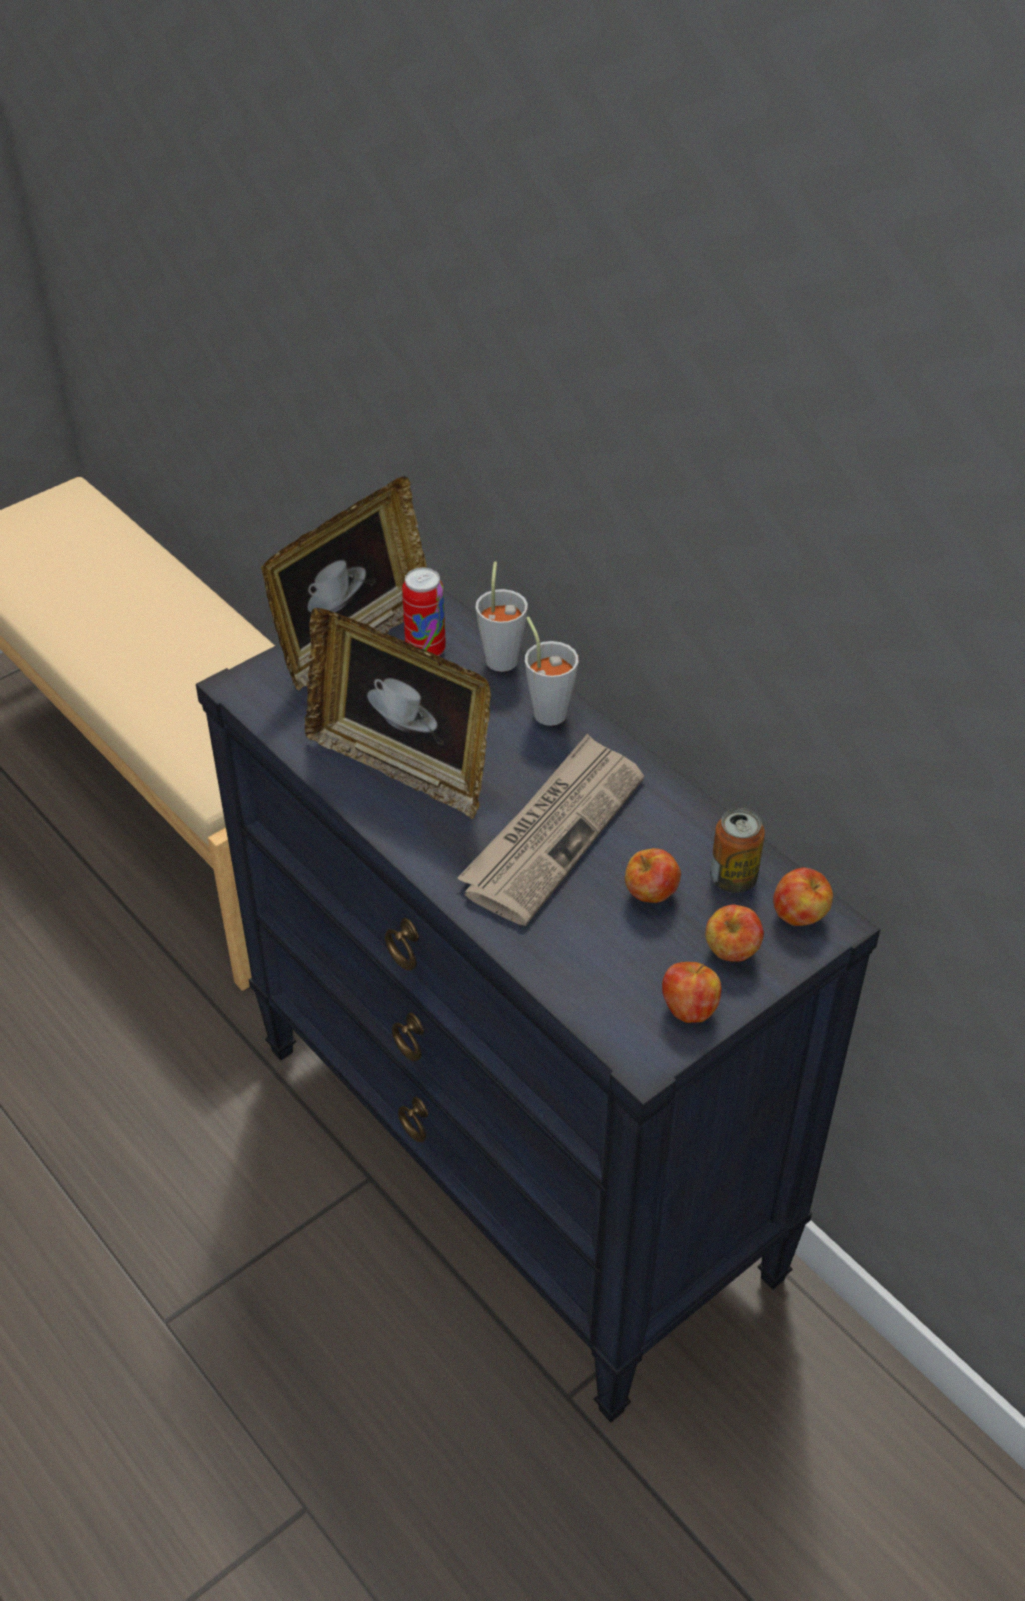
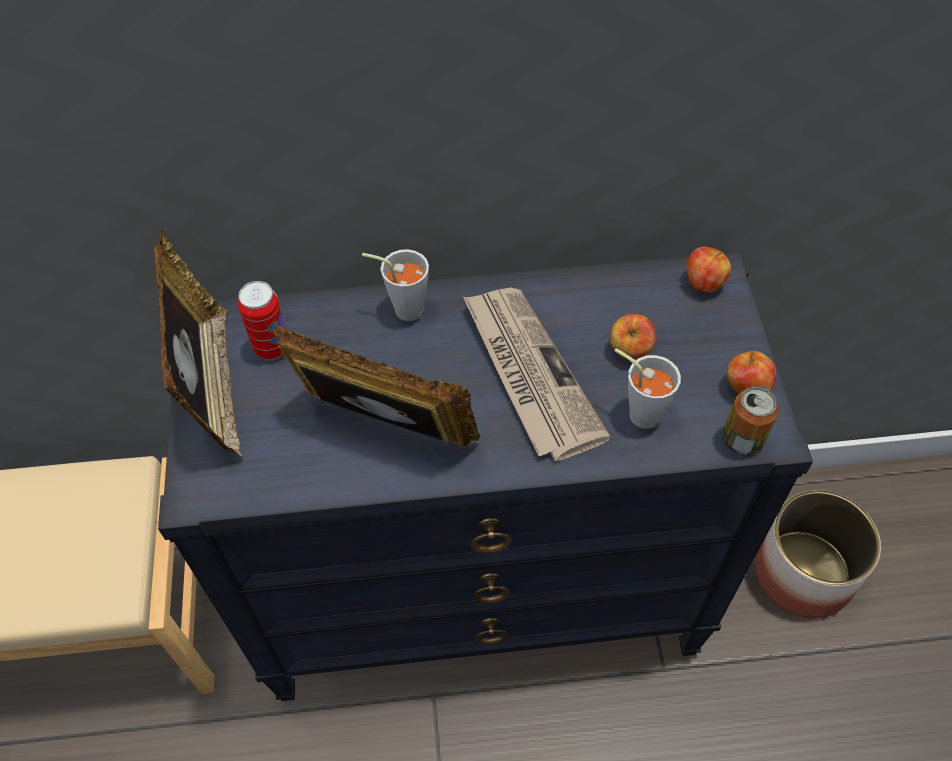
camera: 55 degrees left, 10 degrees up
picture frame [305,608,491,819] -> picture frame turned 135 degrees counterclockwise [273,324,480,447]
grey cup [475,561,528,672] -> grey cup moved to [614,348,681,429]
apple [705,905,764,962] -> none
can [710,808,765,893] -> can moved to [723,386,779,455]
none -> planter [755,490,881,618]

